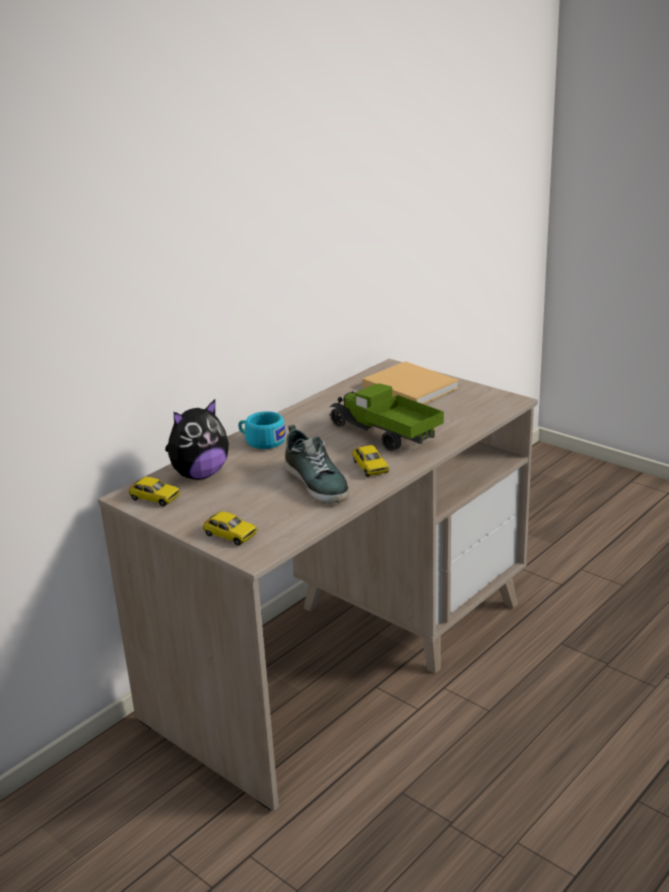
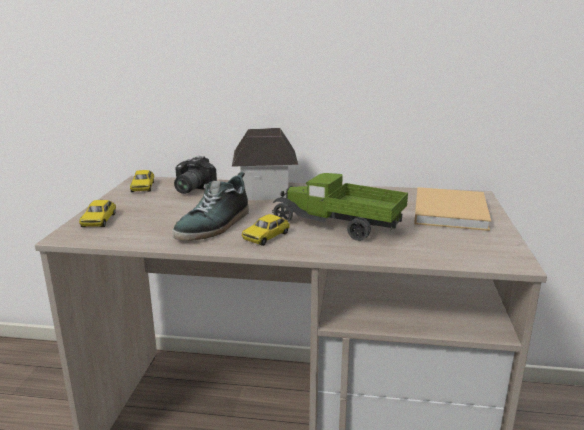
camera: 55 degrees right, 5 degrees down
plush toy [165,399,229,480] -> camera [174,156,217,194]
turquoise cup [238,411,286,449] -> toy house [232,128,298,200]
toy truck [330,383,444,451] -> toy truck turned 75 degrees counterclockwise [272,173,408,241]

